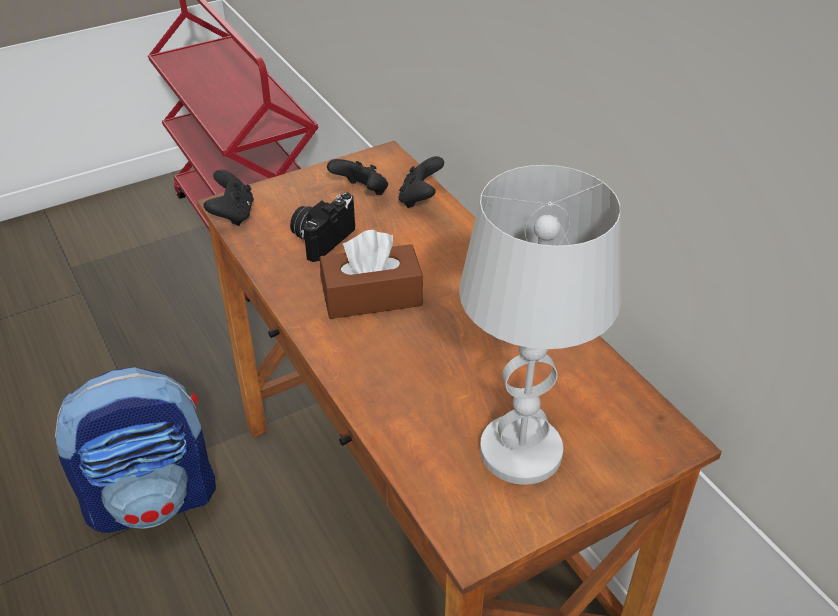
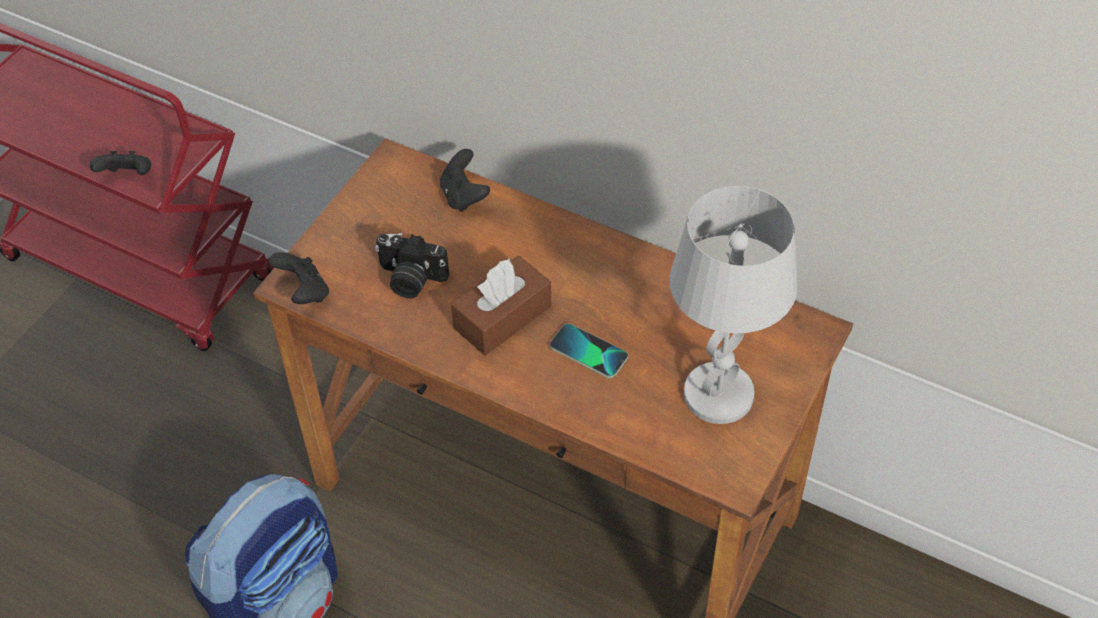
camera: 30 degrees left, 10 degrees up
camera [290,192,355,262] -> camera turned 75 degrees counterclockwise [375,233,449,298]
black game controller [327,159,388,195] -> black game controller moved to [90,151,151,175]
none -> phone [550,324,628,378]

